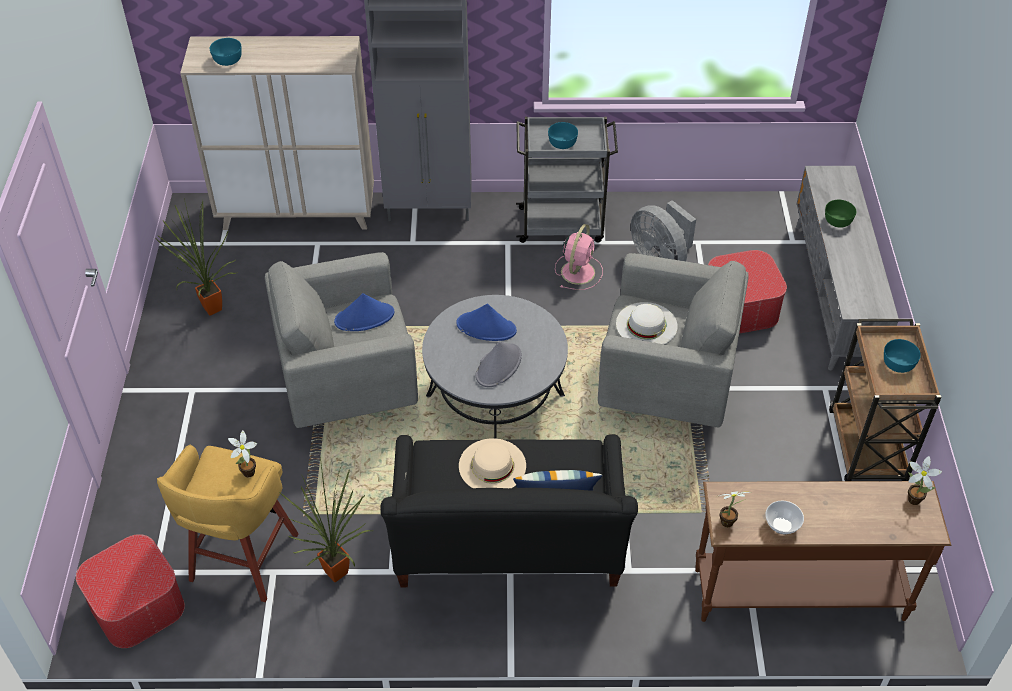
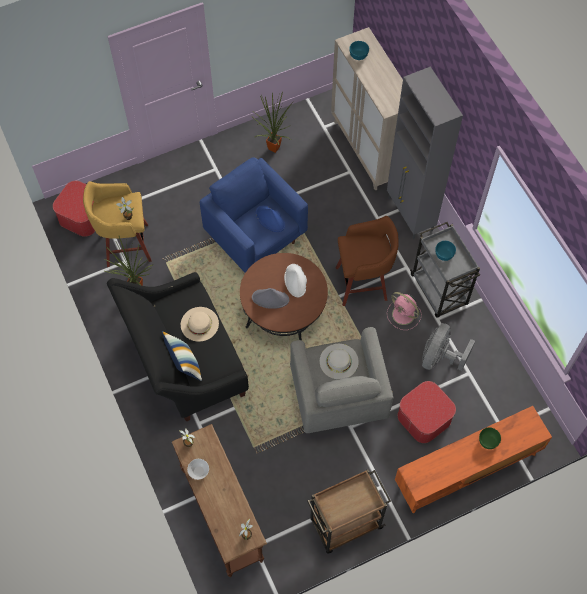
camera: 65 degrees right, 15 degrees up
grey armchair [265,252,418,428] -> blue armchair [200,157,308,273]
grey coffee table [422,295,568,438] -> brown coffee table [240,253,328,341]
blue hat [456,304,517,341] -> white hat [284,264,307,297]
pink fan [555,224,603,290] -> pink fan turned 45 degrees clockwise [387,292,421,330]
grey tv stand [796,166,899,370] -> orange tv stand [395,406,552,513]
turquoise bowl [884,339,921,373] -> none
none -> brown stool [335,216,399,306]

